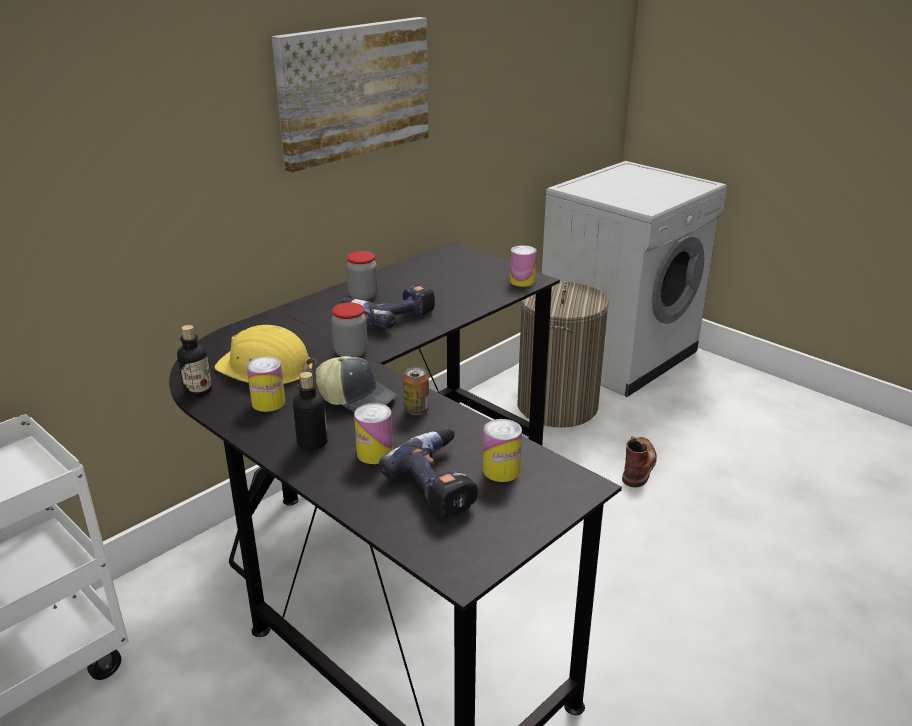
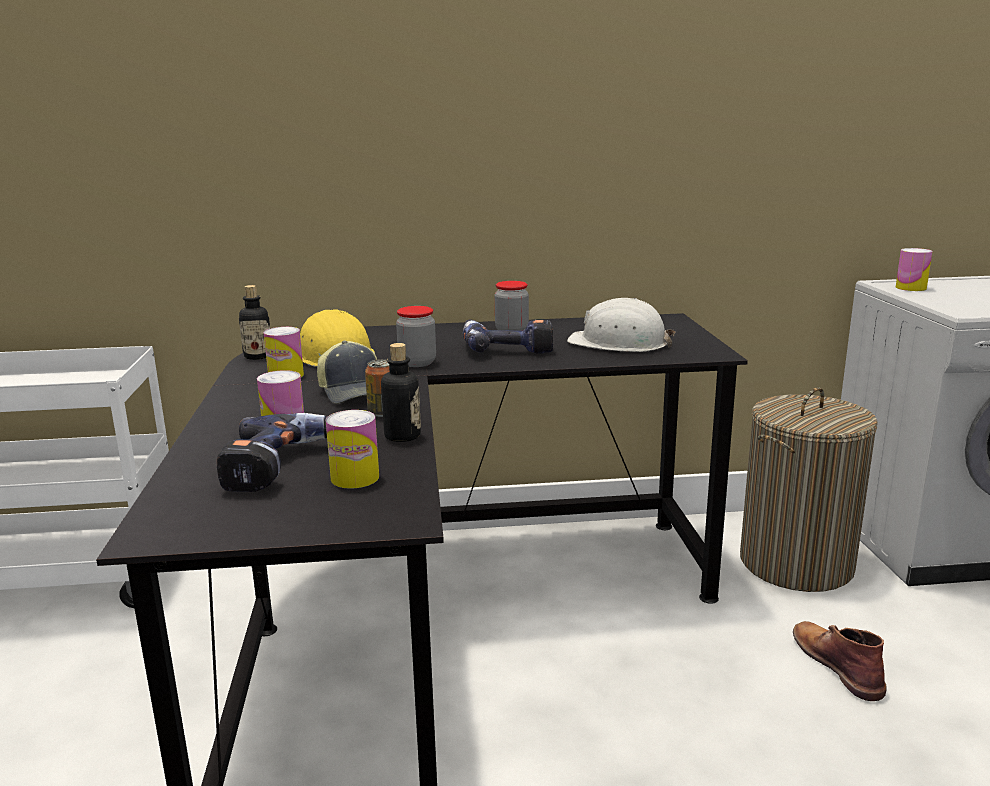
camera: 40 degrees right, 10 degrees down
picture [272,17,429,173] -> none
bottle [293,372,328,451] -> bottle moved to [381,343,421,442]
can [510,245,536,287] -> can moved to [896,248,933,291]
brown boot [622,437,657,487] -> brown boot turned 75 degrees counterclockwise [793,621,886,701]
none -> white hard hat [567,298,675,352]

